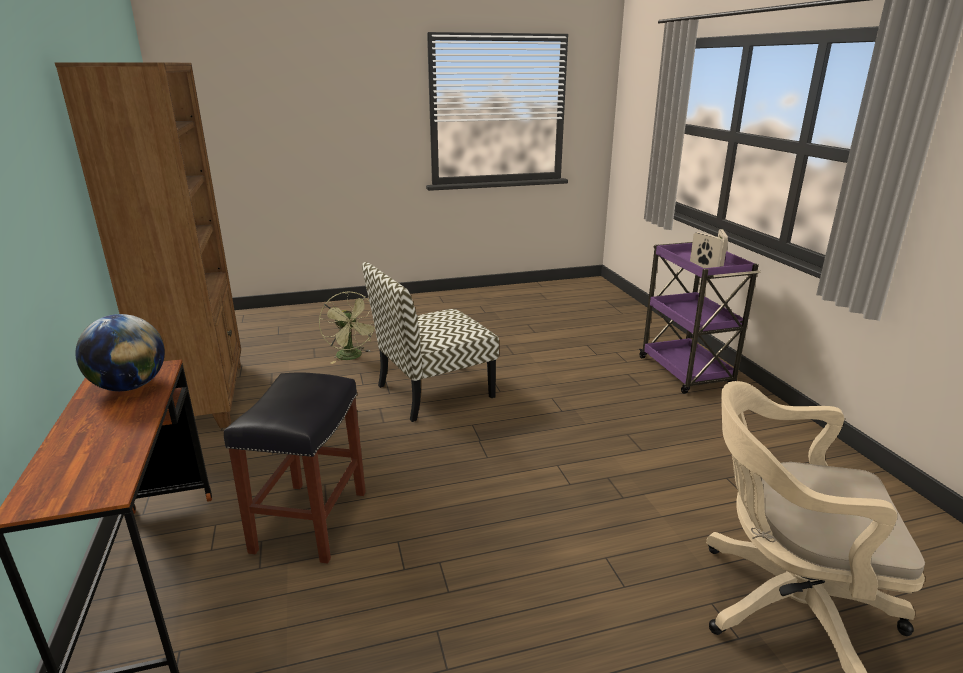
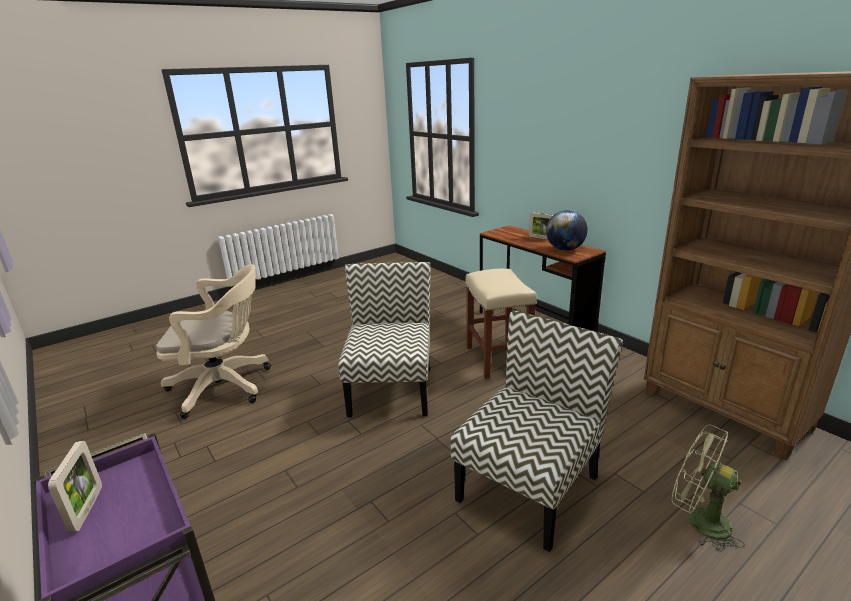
camera: 160 degrees right, 0 degrees up
black stool [224,372,366,564] -> beige stool [465,269,537,379]
picture frame [690,232,723,268] -> picture frame moved to [529,213,553,240]
none -> chair [338,262,431,417]

